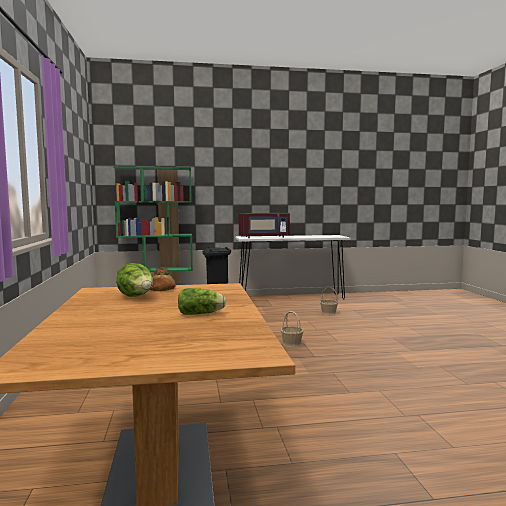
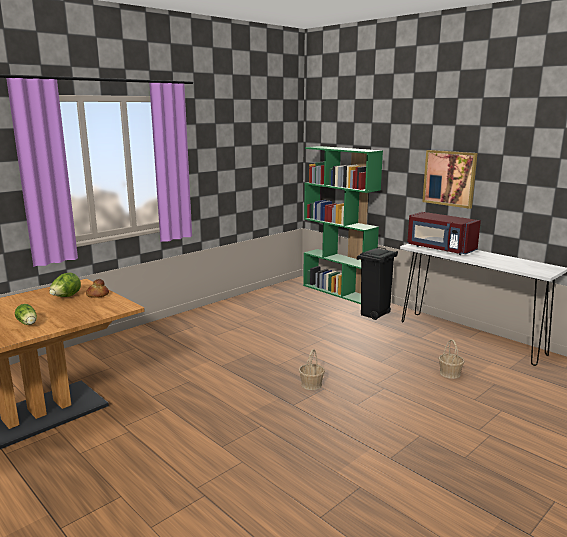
camera: 55 degrees right, 10 degrees up
none -> picture [422,150,478,209]

